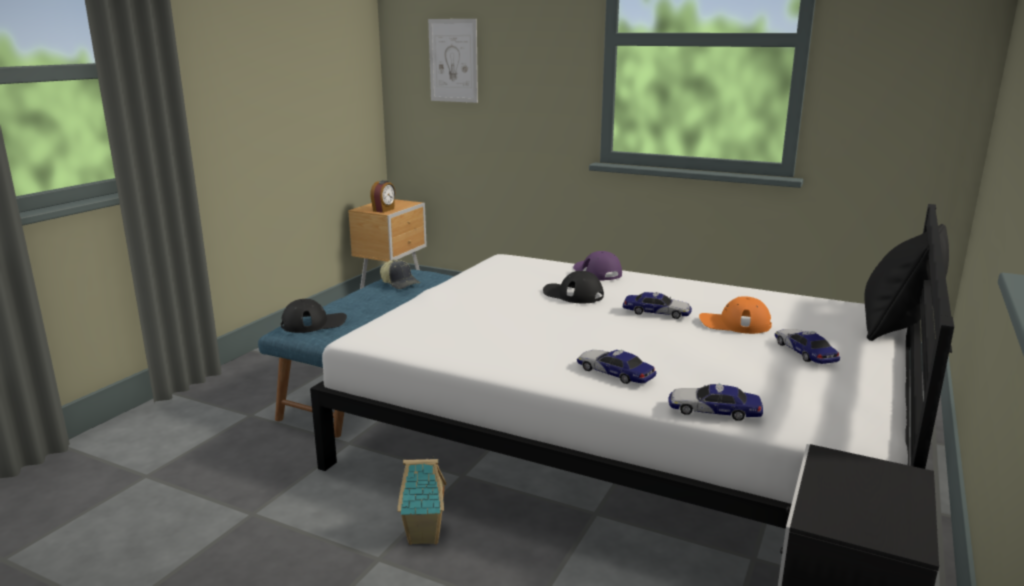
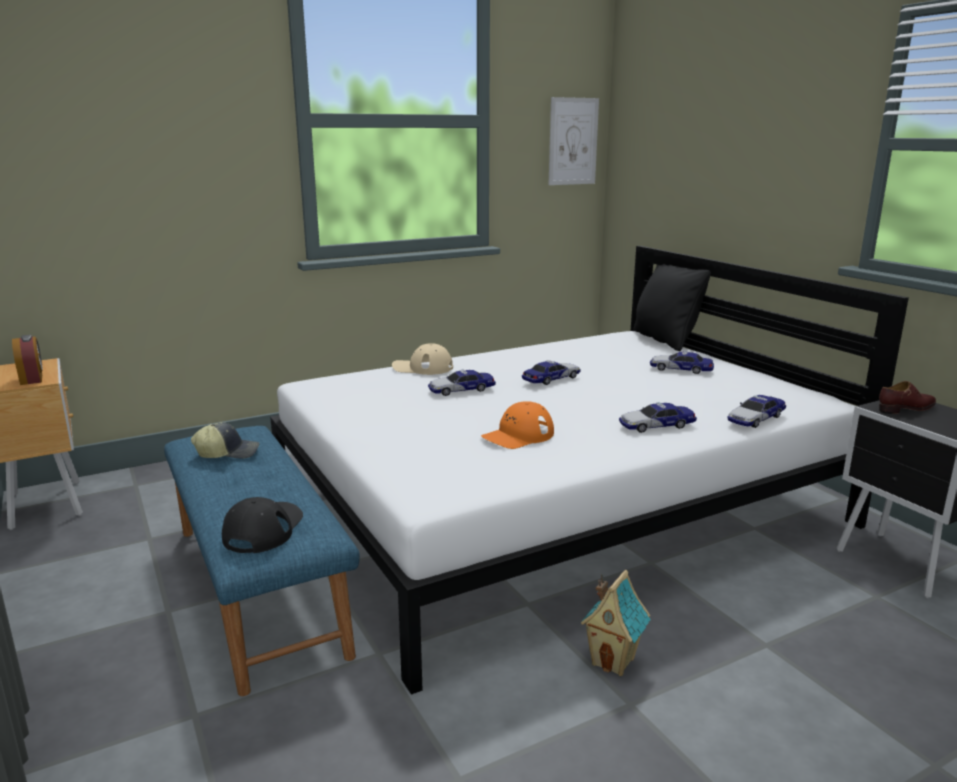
camera: 55 degrees left, 0 degrees up
picture [428,19,478,103] -> picture moved to [548,97,599,185]
black cap [543,271,604,303] -> toy car [428,370,496,396]
purple cap [573,251,622,281] -> beige cap [392,343,453,375]
orange cap [699,296,772,334] -> orange cap moved to [481,401,554,449]
none -> brown shoe [879,381,936,414]

